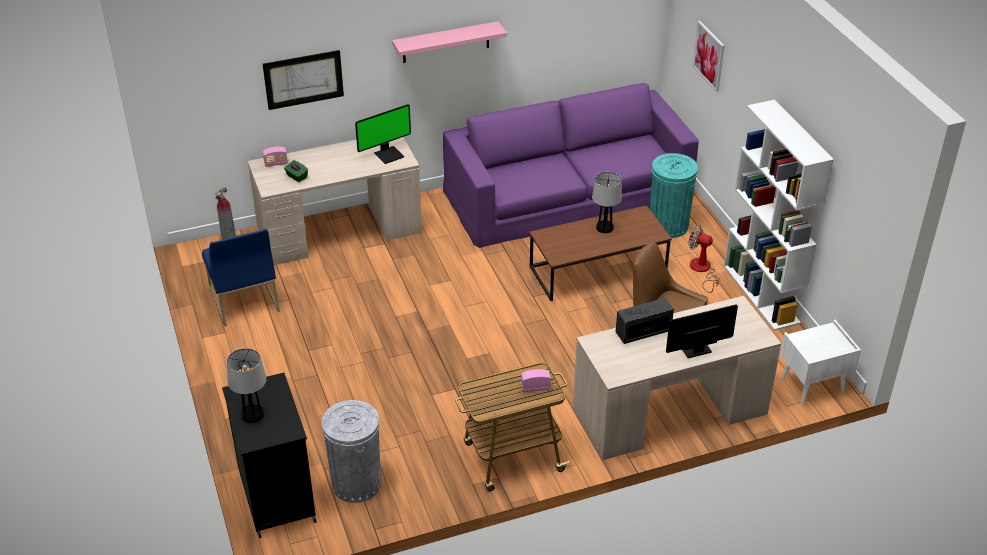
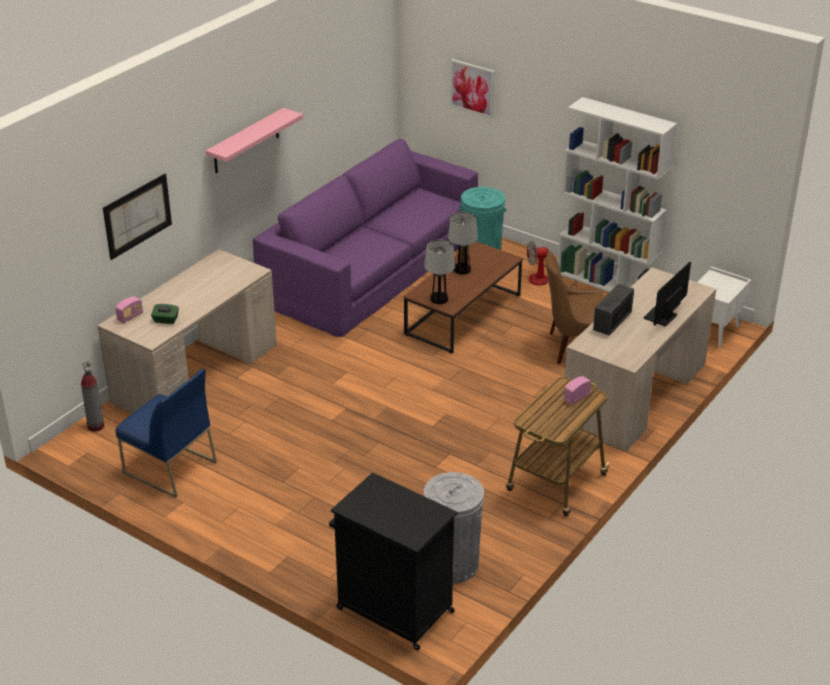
camera: 35 degrees left, 5 degrees down
table lamp [226,348,266,423] -> table lamp moved to [424,240,455,304]
monitor [355,104,411,164] -> none

